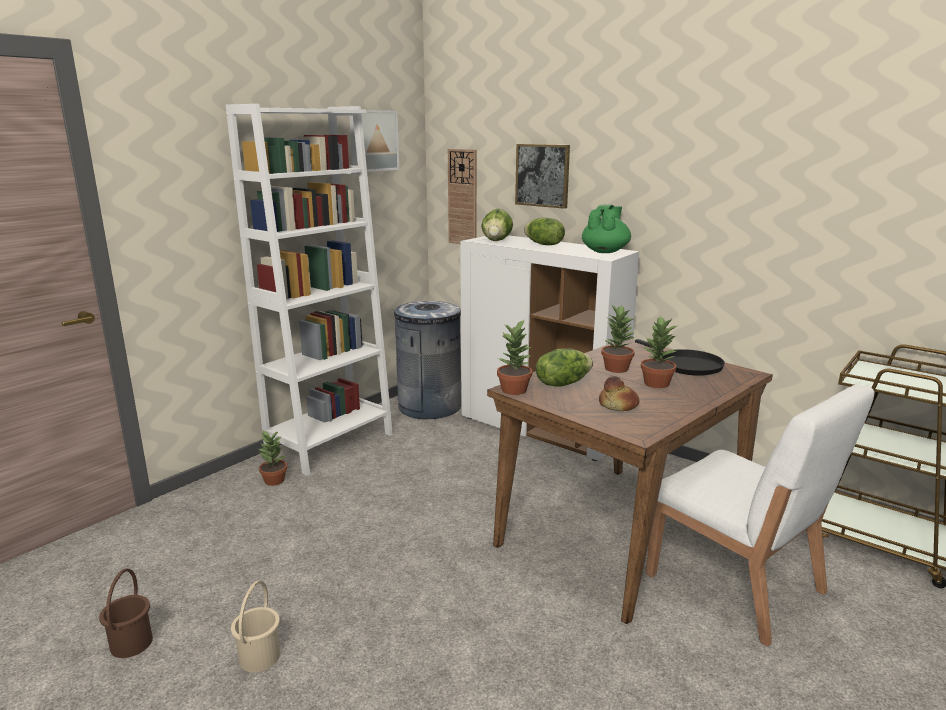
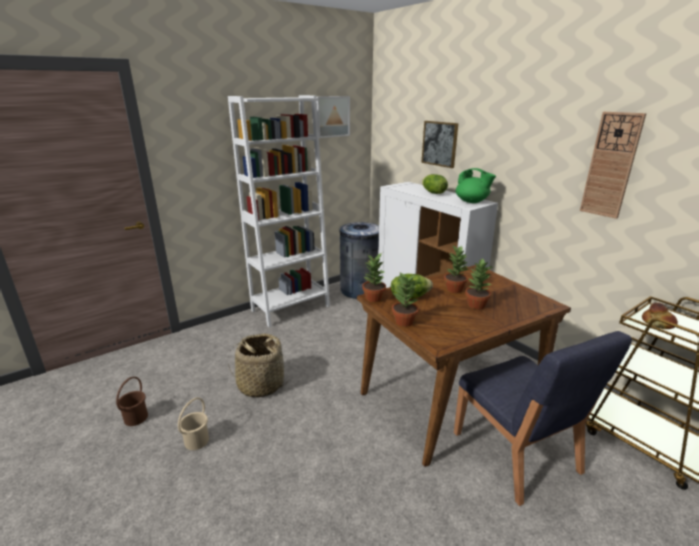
camera: 15 degrees right, 5 degrees up
potted plant [259,431,287,486] -> potted plant moved to [392,273,419,327]
wall clock [448,149,477,244] -> wall clock moved to [580,112,646,219]
lettuce [481,208,513,241] -> none
green teapot [582,205,631,253] -> green teapot turned 90 degrees clockwise [456,168,496,203]
bread [599,376,640,411] -> bread moved to [642,303,678,329]
black frying pan [635,339,725,376] -> none
white chair [646,385,874,647] -> blue chair [454,331,632,506]
none -> basket [228,334,288,398]

